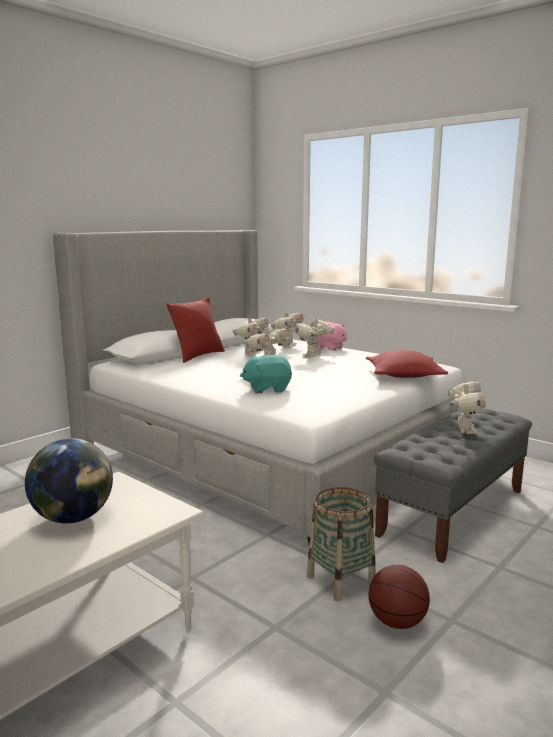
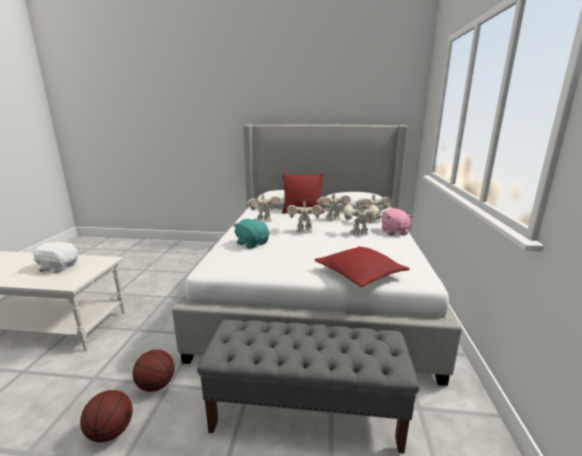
camera: 55 degrees right, 5 degrees up
globe [25,438,113,524] -> white plush toy [31,241,78,273]
basket [307,487,376,601] -> basketball [133,350,175,392]
toy robot [448,379,486,434] -> toy robot moved to [246,194,280,222]

